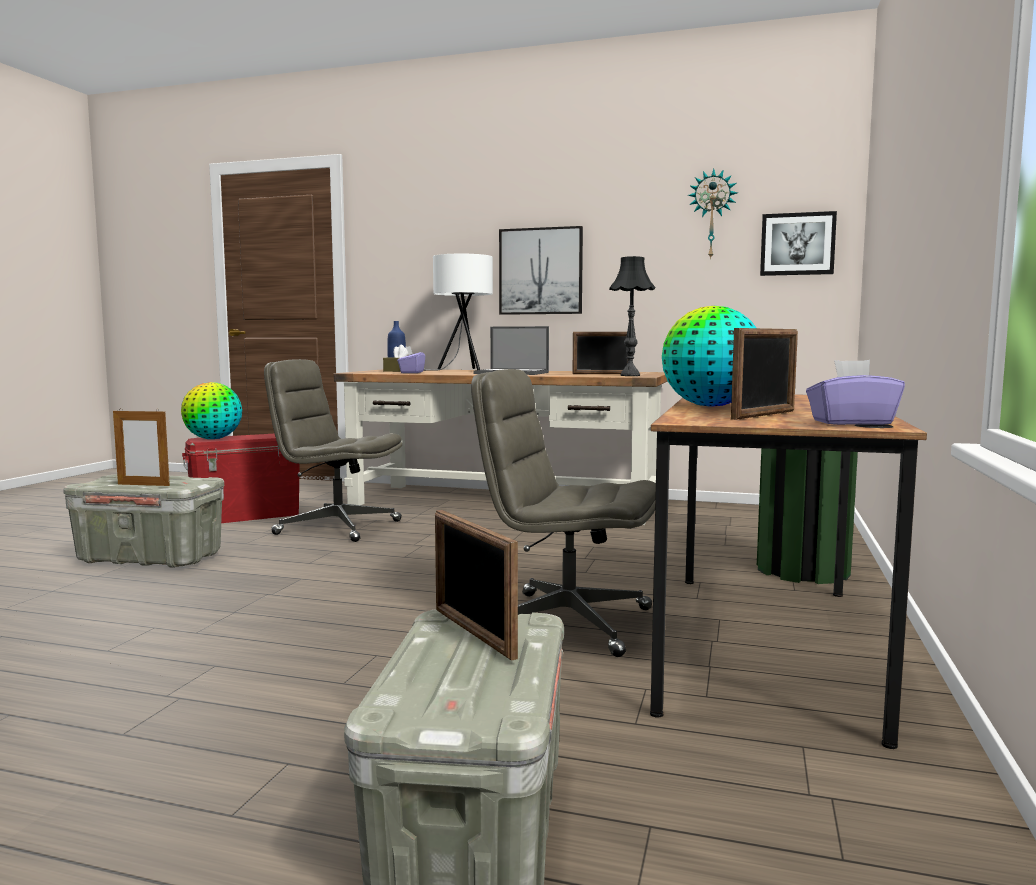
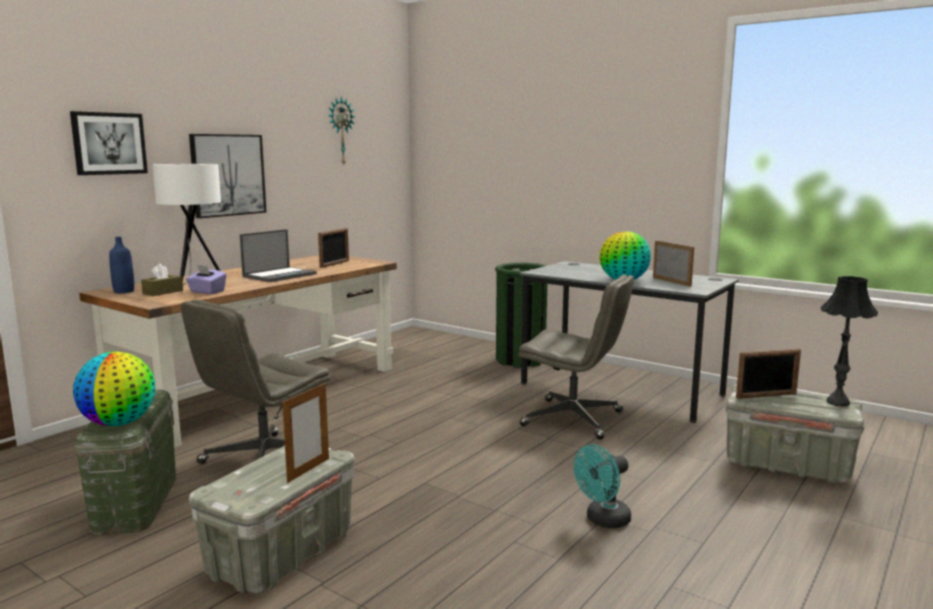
camera: 70 degrees left, 5 degrees up
red storage box [182,434,300,523] -> green storage box [74,390,176,535]
grey office chair [471,369,656,657] -> grey office chair turned 105 degrees counterclockwise [518,274,634,439]
black table lamp [609,256,655,376] -> black table lamp moved to [821,276,878,406]
brown desk [650,394,927,749] -> grey desk [519,261,739,423]
picture [760,211,837,276] -> picture moved to [70,111,148,175]
purple tissue box [806,360,905,425] -> none
none -> turquoise fan [573,444,631,528]

